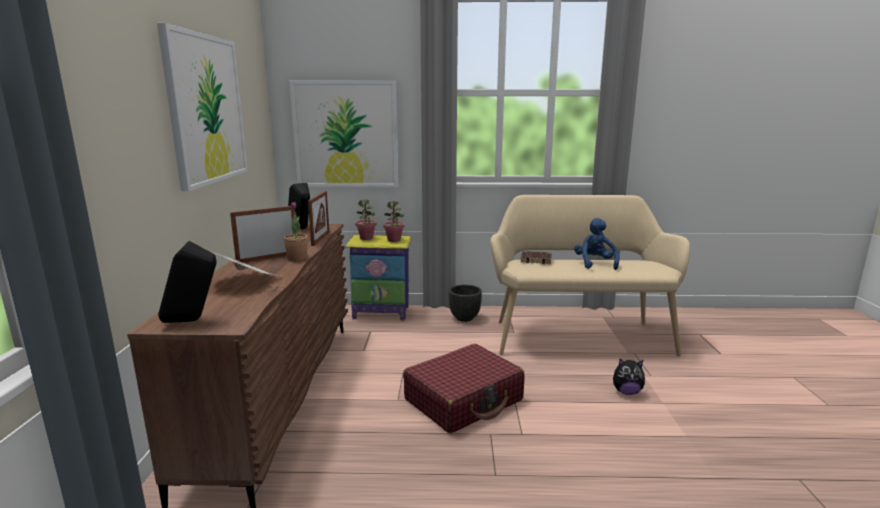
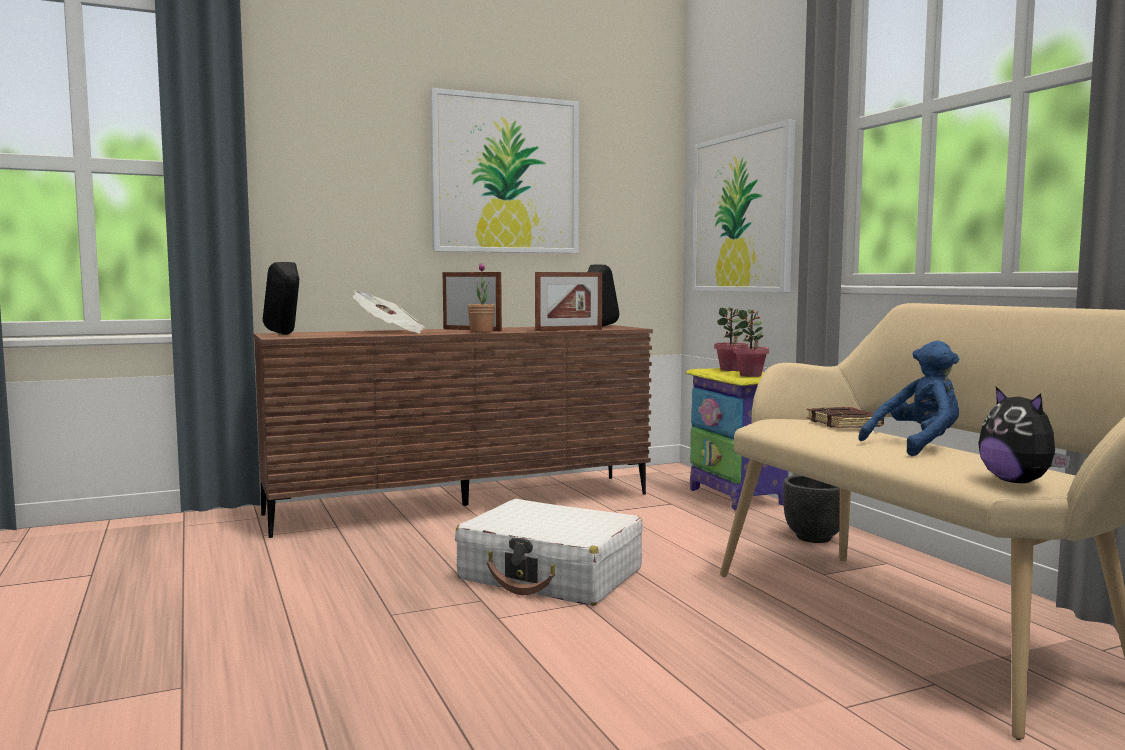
camera: 65 degrees right, 10 degrees down
red suitcase [403,344,524,433] -> white suitcase [455,499,643,606]
plush toy [613,359,645,395] -> plush toy moved to [978,387,1071,483]

